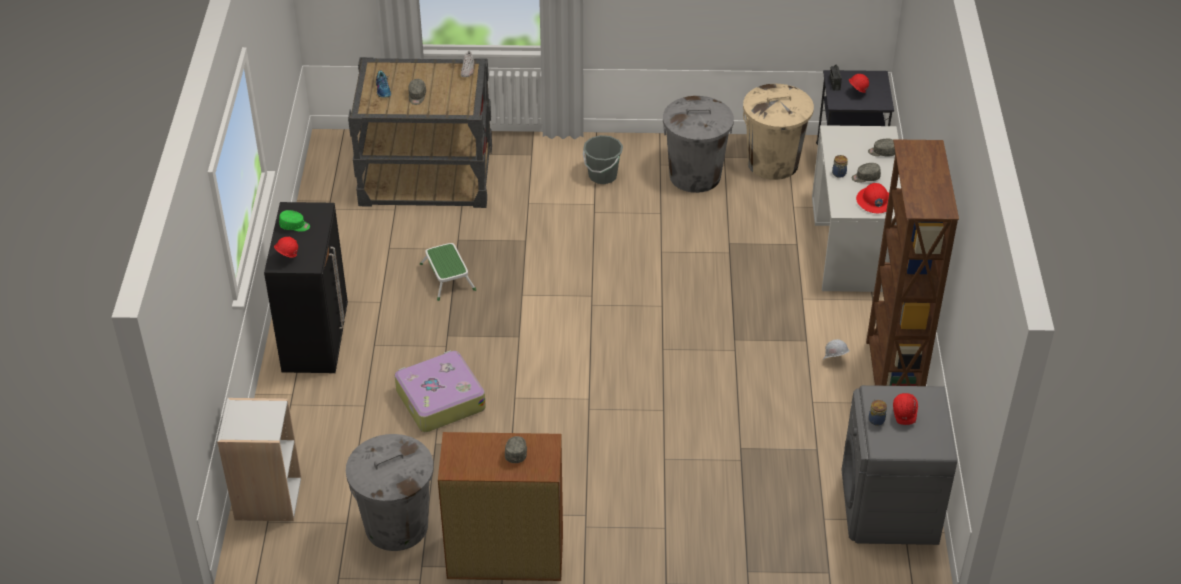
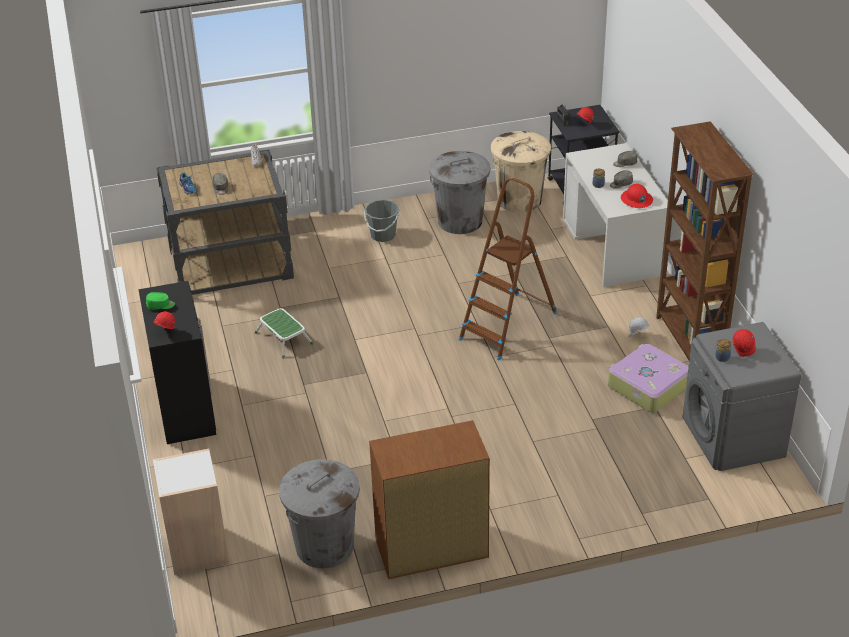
camera: 15 degrees left, 5 degrees down
suitcase [395,350,486,432] -> suitcase moved to [608,343,689,413]
grey cap [505,436,527,463] -> none
none -> brown step ladder [459,178,557,361]

